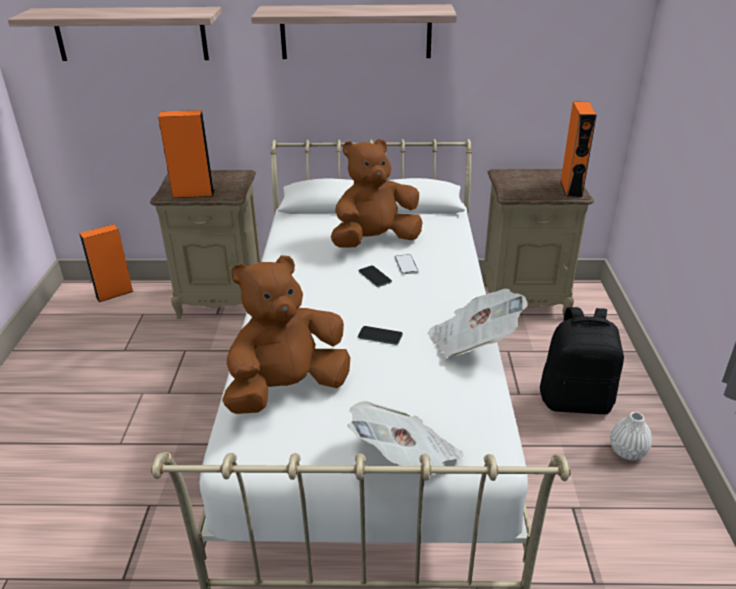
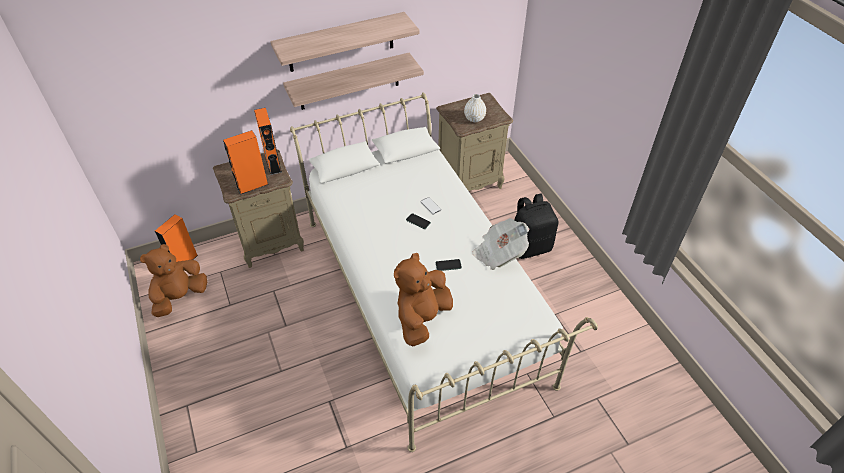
camera: 25 degrees left, 15 degrees up
shelf [8,7,222,61] -> shelf moved to [283,53,424,110]
brown plush toy [331,139,423,248] -> brown plush toy moved to [140,244,207,317]
newspaper [348,401,464,476] -> none
orange speaker [561,102,597,198] -> orange speaker moved to [254,108,282,175]
white vase [610,412,652,460] -> white vase moved to [464,94,486,122]

